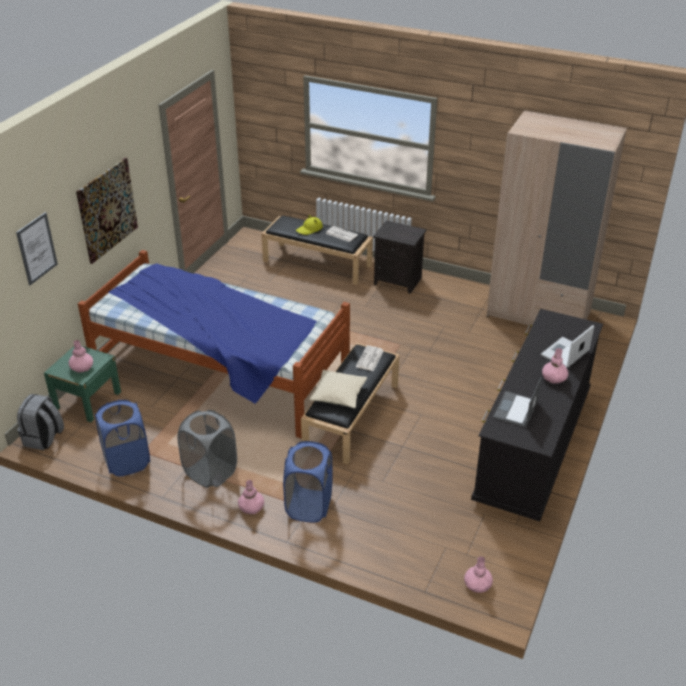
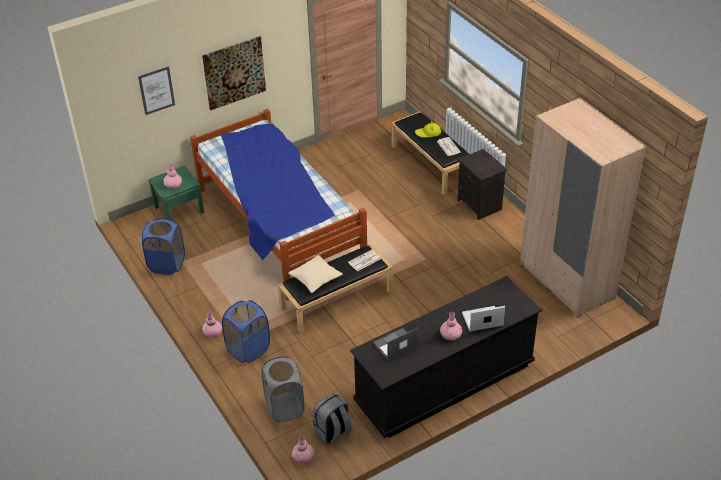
camera: 35 degrees right, 5 degrees up
grey backpack [17,394,64,450] -> grey backpack moved to [312,393,352,444]
grey laundry basket [178,410,237,488] -> grey laundry basket moved to [261,356,305,423]

